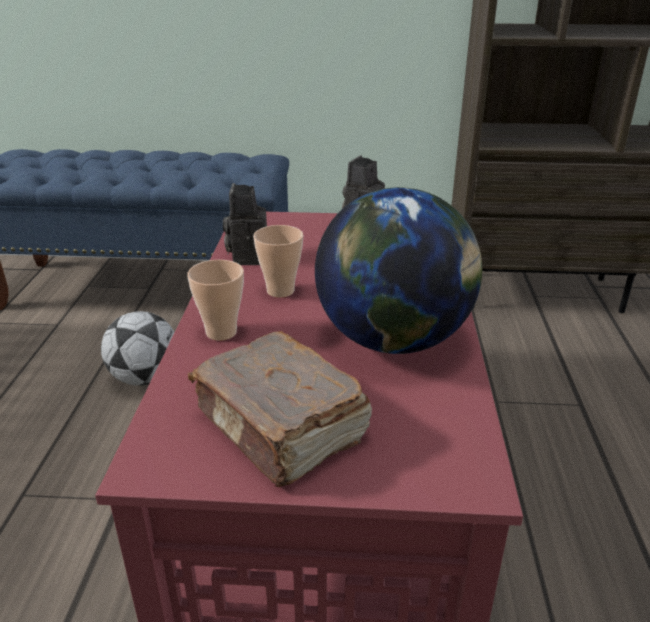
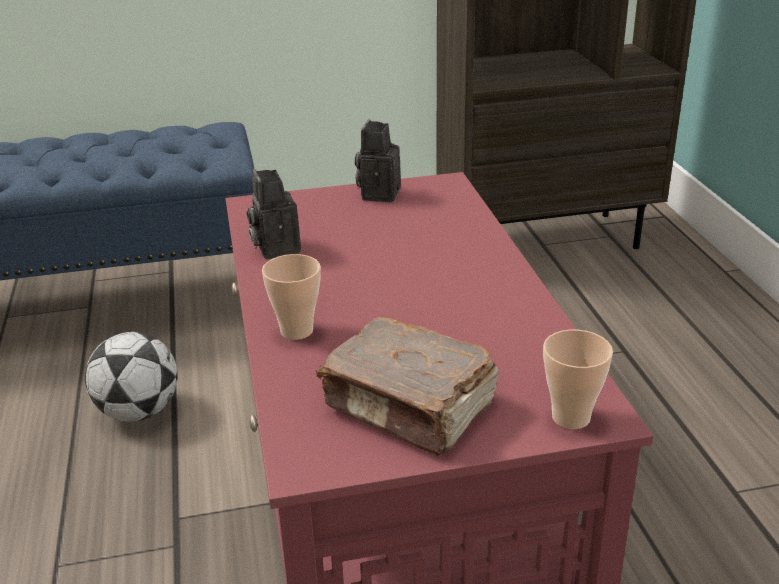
camera: 15 degrees left, 0 degrees up
cup [253,225,303,298] -> cup moved to [543,330,613,429]
globe [315,187,482,354] -> none

